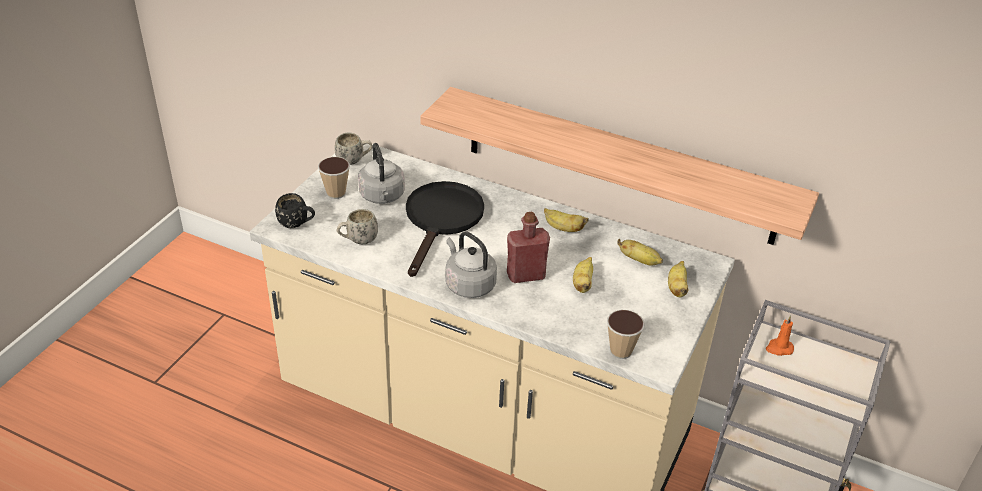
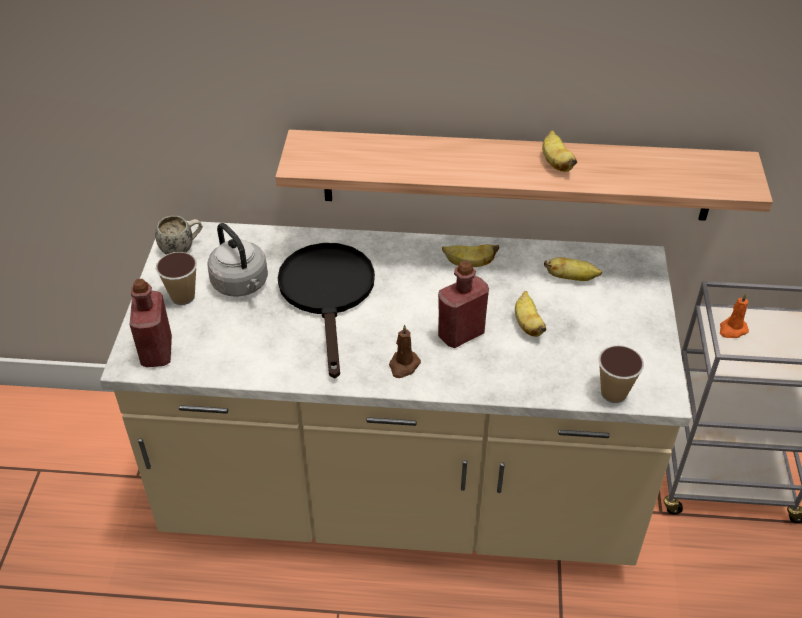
camera: 20 degrees left, 5 degrees up
black mug [275,193,315,228] -> red bottle [130,279,172,367]
white mug [336,209,378,244] -> none
grey kettle [445,231,497,298] -> brown candle [389,324,421,378]
banana [668,261,688,297] -> banana moved to [542,131,577,172]

